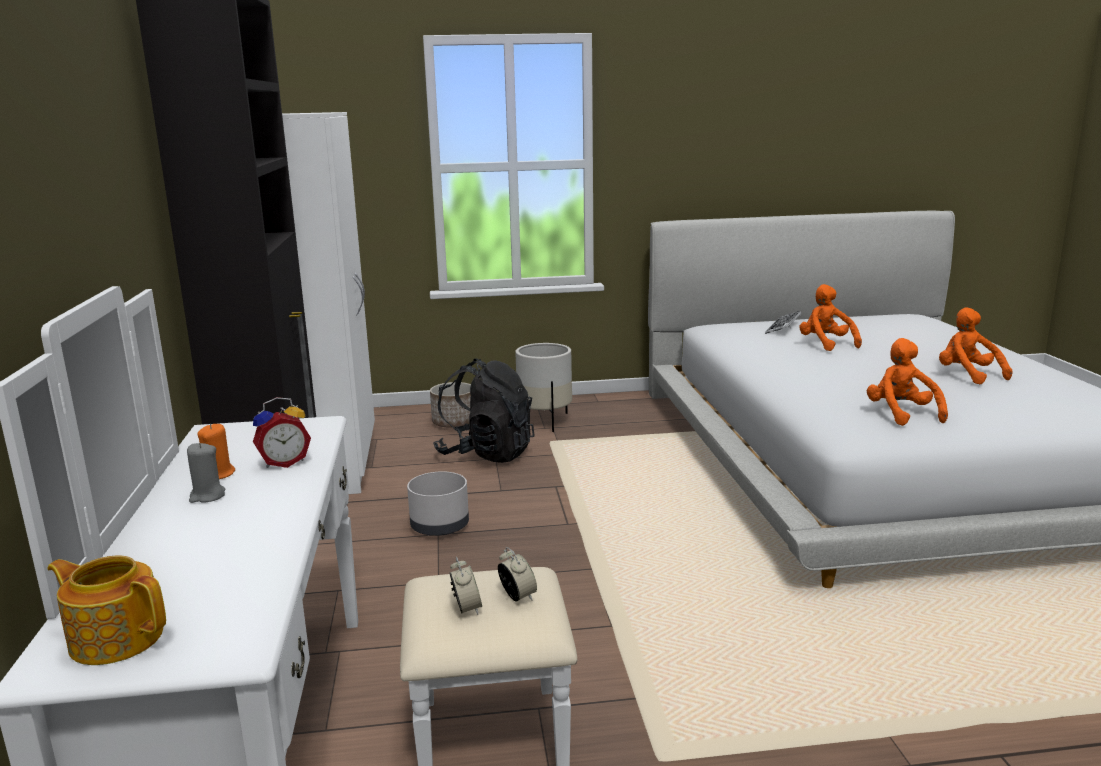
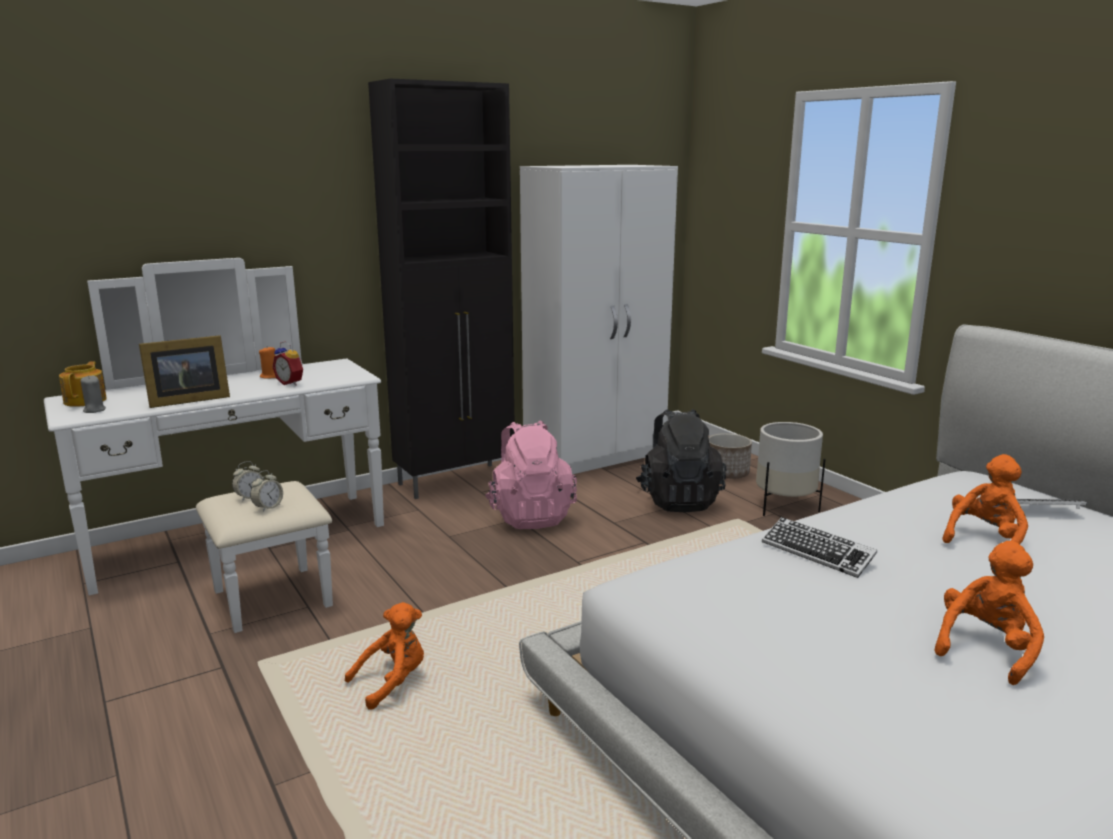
camera: 65 degrees right, 0 degrees up
grey candle [187,443,226,503] -> grey candle moved to [80,375,106,413]
grey planter [407,471,469,536] -> pink backpack [485,420,577,529]
orange plush toy [867,338,948,426] -> orange plush toy moved to [345,602,424,710]
none -> picture frame [139,335,230,408]
none -> keyboard [762,517,877,578]

